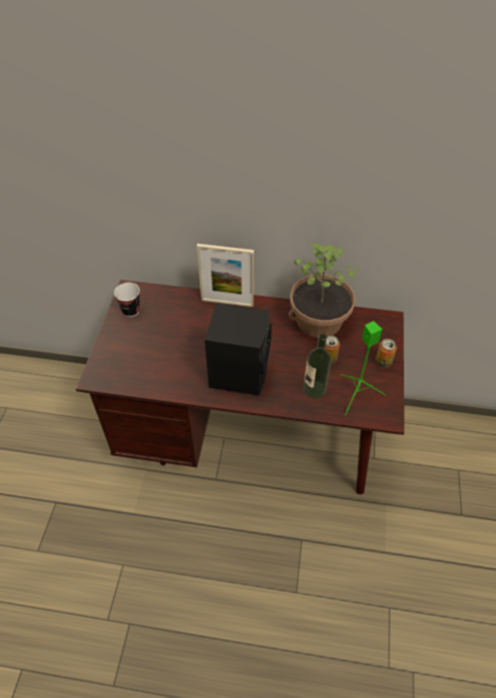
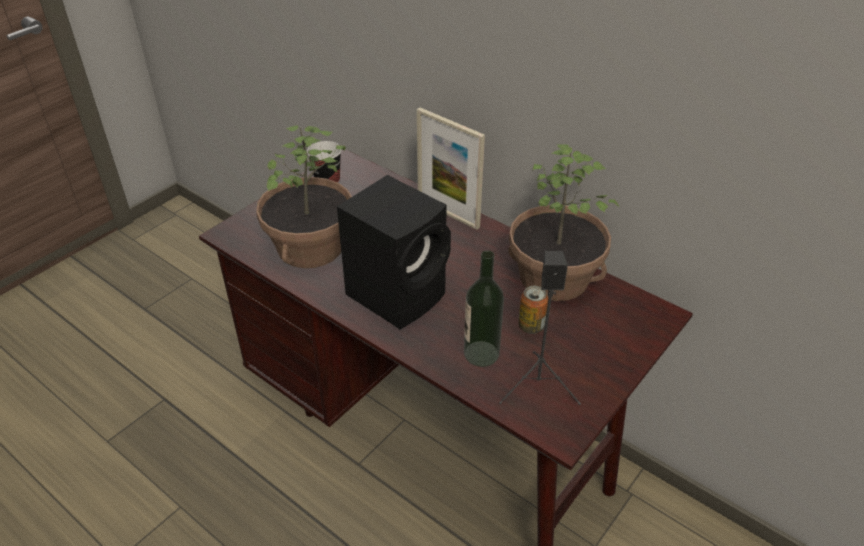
camera: 30 degrees right, 10 degrees down
green speaker [341,321,385,415] -> black speaker [499,251,581,405]
can [376,339,397,368] -> none
none -> potted plant [256,125,352,268]

